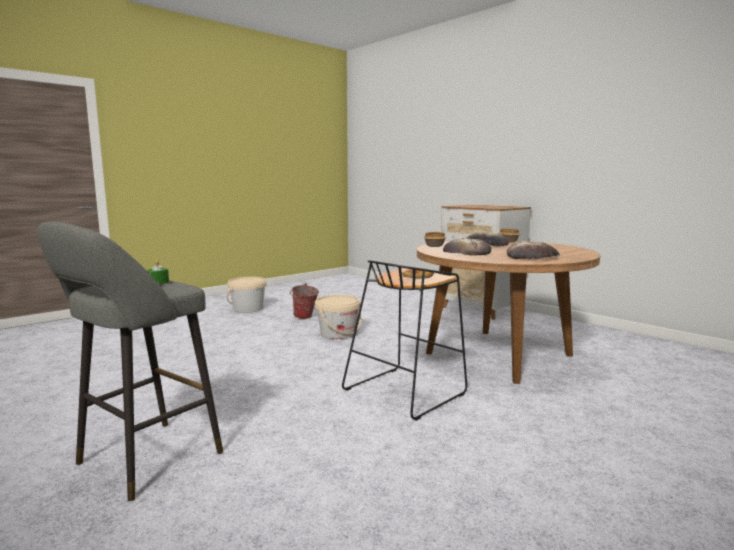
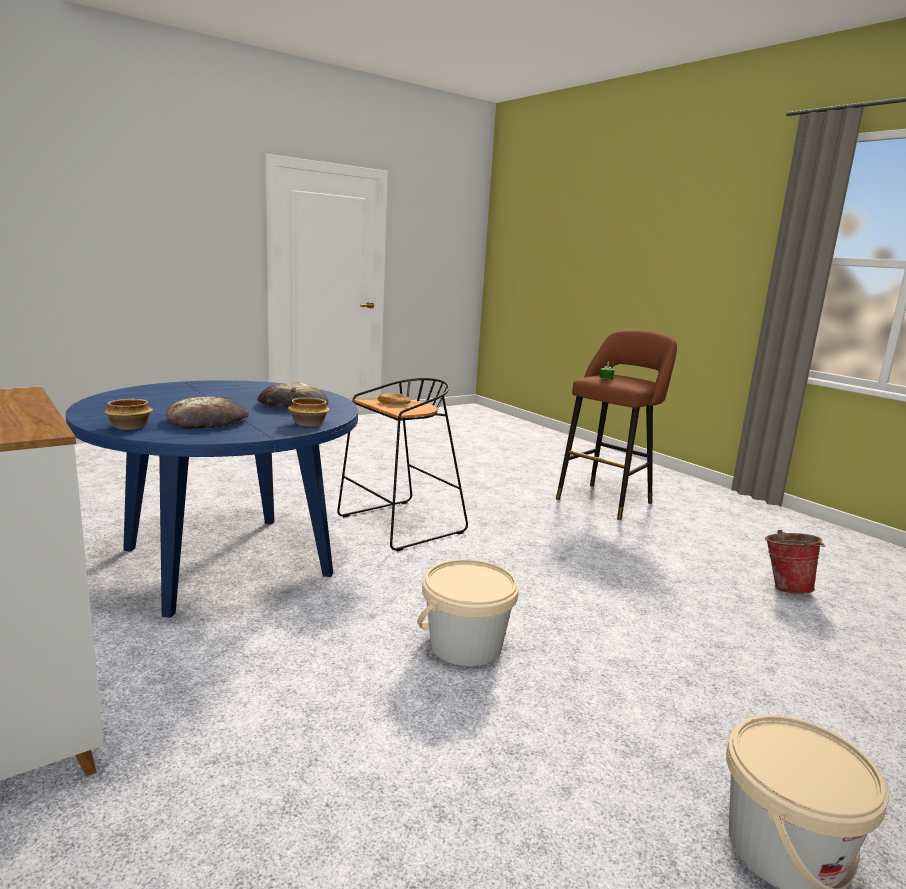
camera: 175 degrees left, 5 degrees up
grey stool [37,221,223,501] -> brown stool [556,330,677,520]
bucket [290,283,319,319] -> bucket moved to [765,530,826,594]
brown dining table [417,241,600,384] -> blue dining table [66,380,358,618]
bread [507,241,559,259] -> none

